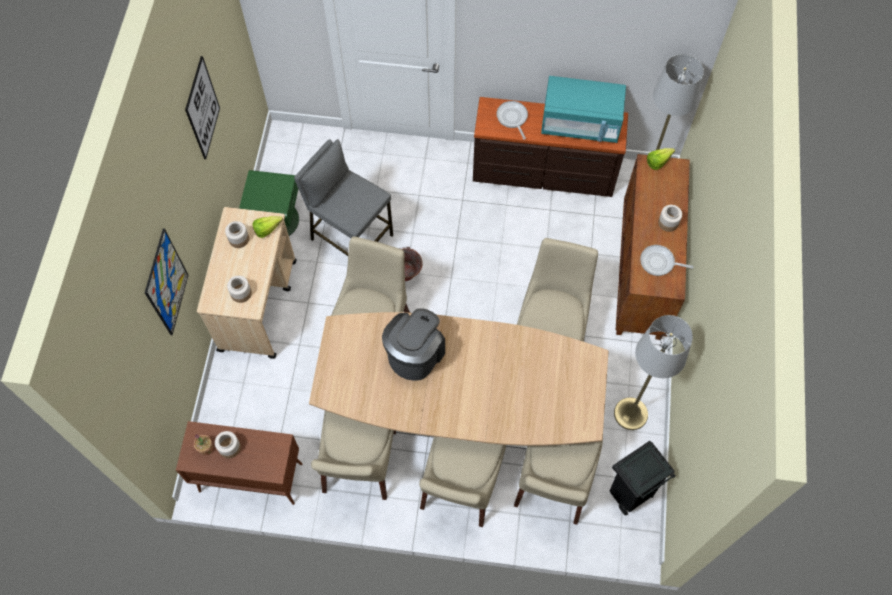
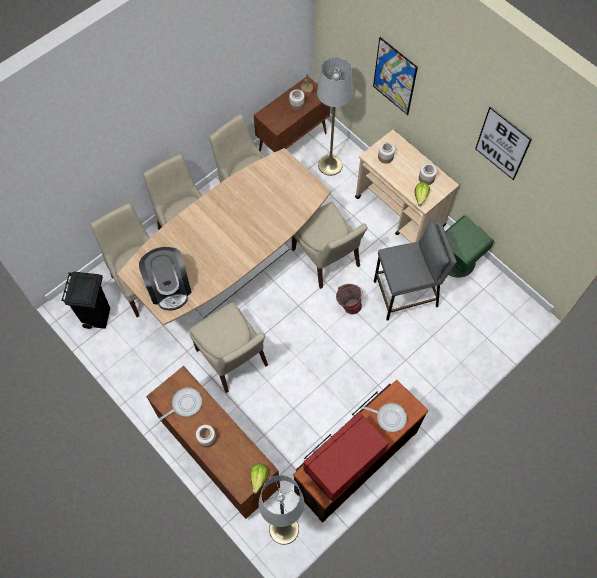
camera: 130 degrees right, 0 degrees up
coffee machine [382,308,445,381] -> coffee machine moved to [139,247,192,310]
turquoise microwave [541,76,626,143] -> red microwave [304,412,389,502]
grey floor lamp [614,315,693,430] -> grey floor lamp moved to [317,57,353,176]

